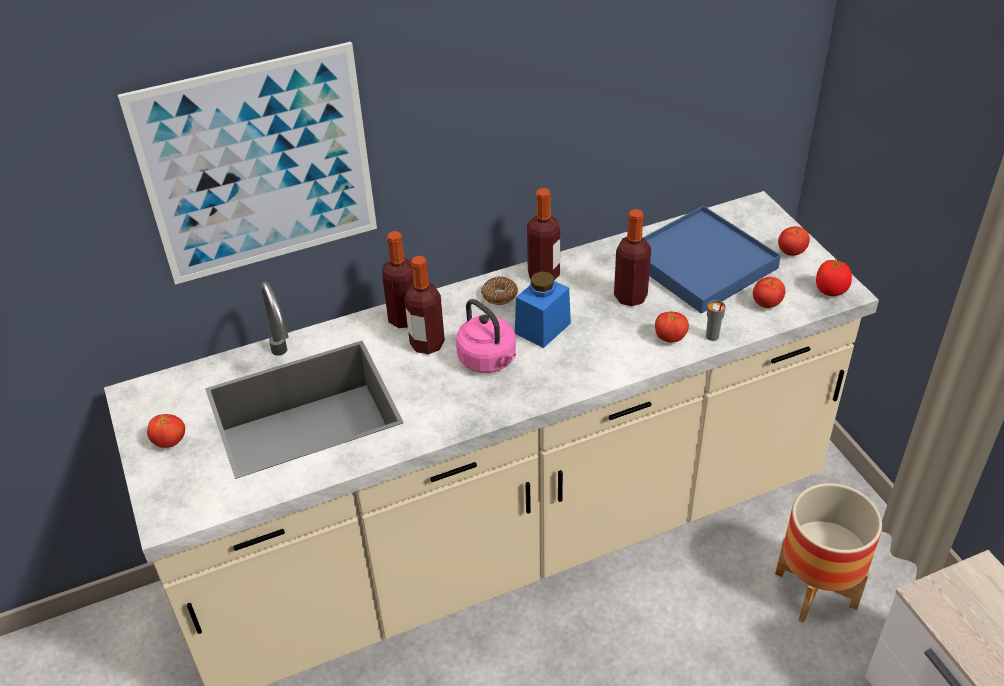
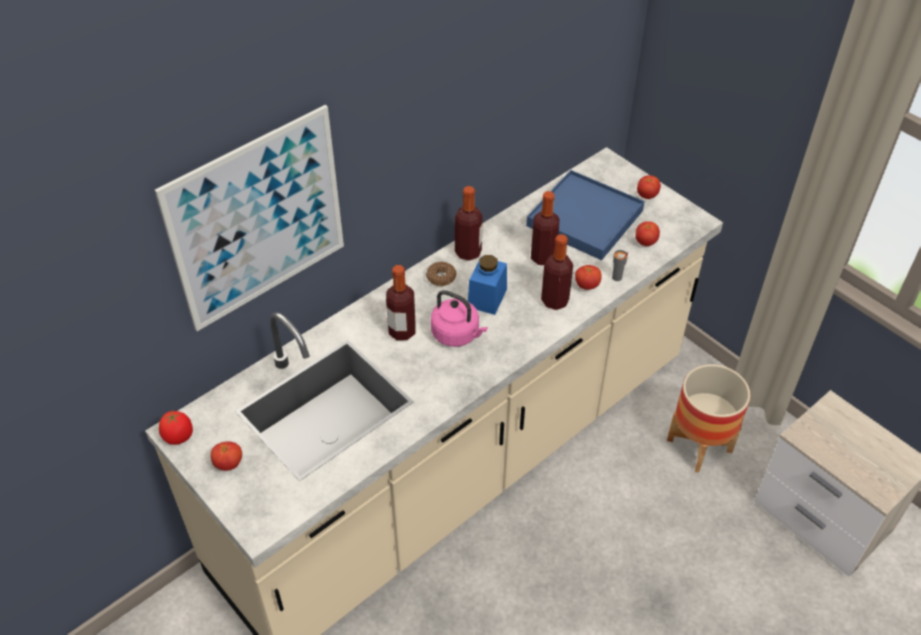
camera: 20 degrees left, 5 degrees up
bottle [382,231,413,328] -> bottle moved to [541,234,573,310]
tomato [816,259,852,296] -> tomato moved to [159,410,193,445]

